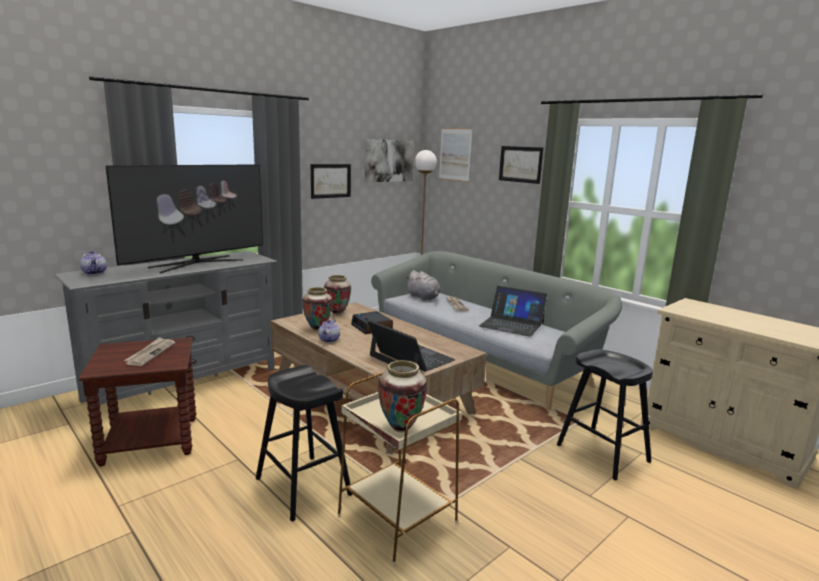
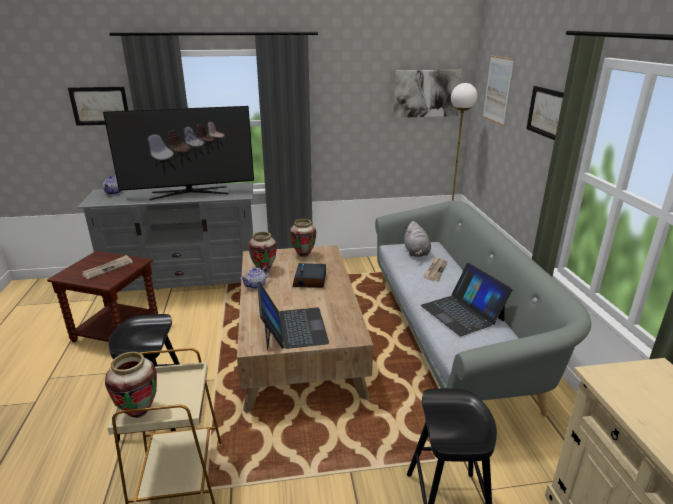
camera: 35 degrees right, 10 degrees up
picture [311,164,351,199] -> picture moved to [68,87,128,126]

